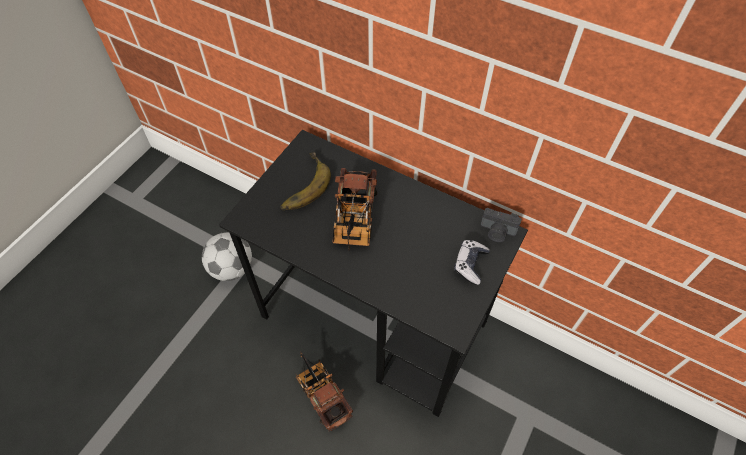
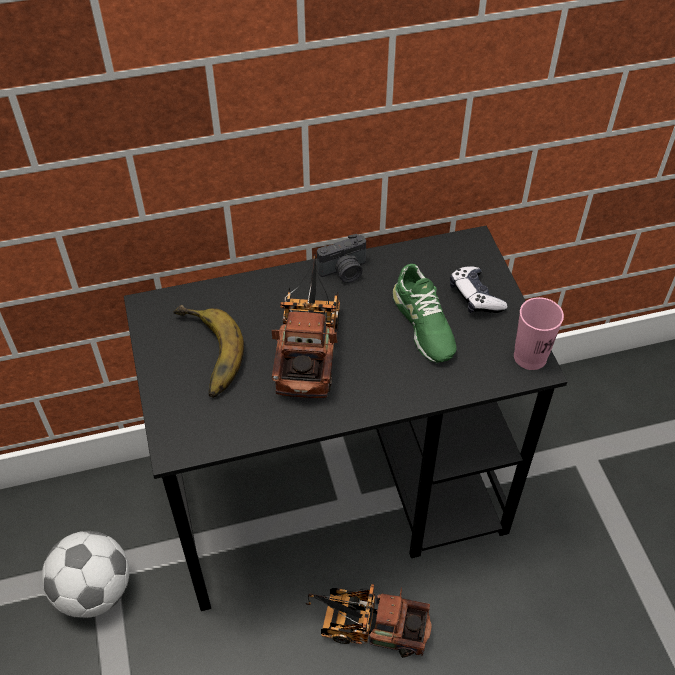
camera: 45 degrees left, 5 degrees down
toy truck [332,168,377,251] -> toy truck turned 135 degrees counterclockwise [271,254,340,398]
camera [481,208,522,242] -> camera moved to [317,234,366,283]
none -> green shoe [393,264,456,363]
none -> pink cup [514,297,564,370]

